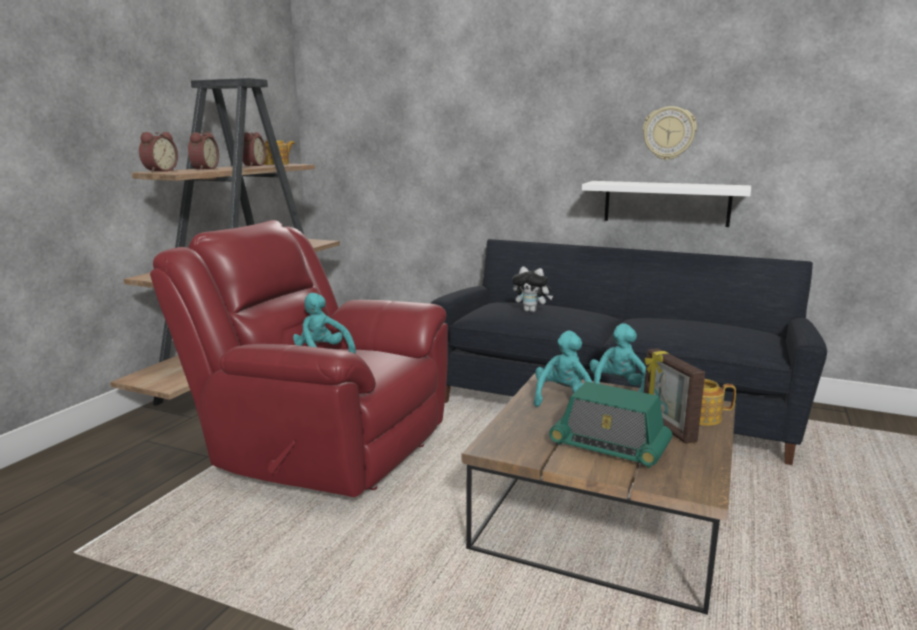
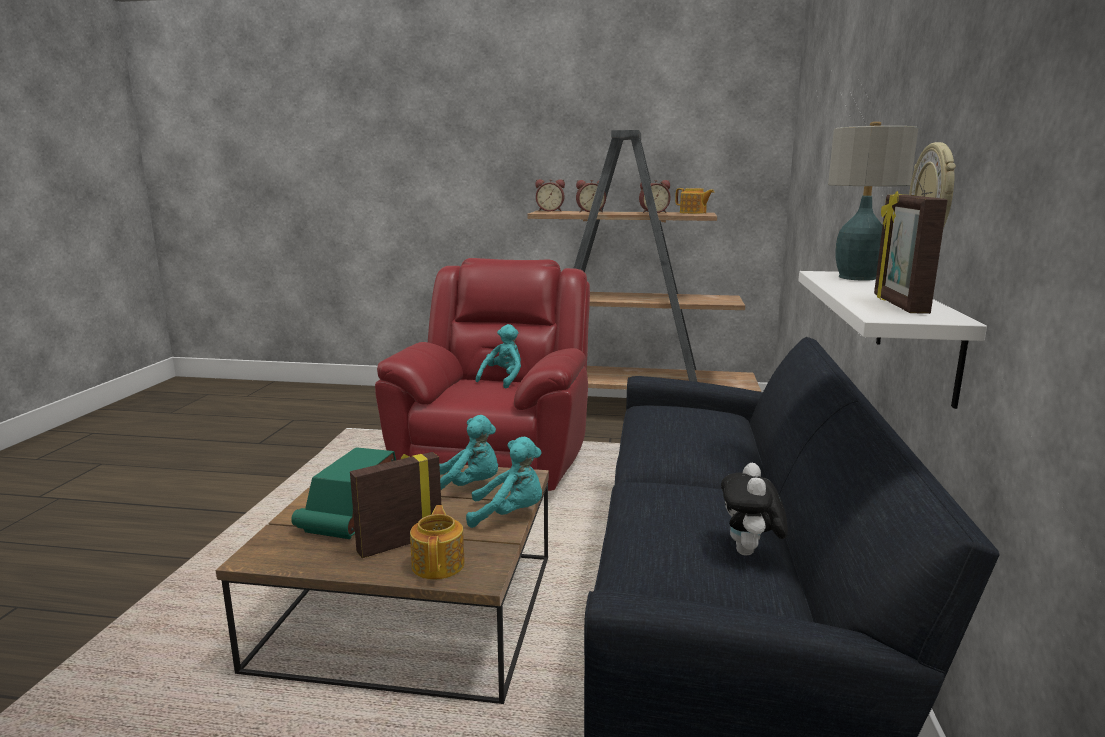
camera: 75 degrees right, 0 degrees up
plush toy [512,267,553,312] -> plush toy moved to [721,463,788,556]
none -> table lamp [828,122,918,281]
none -> picture frame [874,191,948,314]

